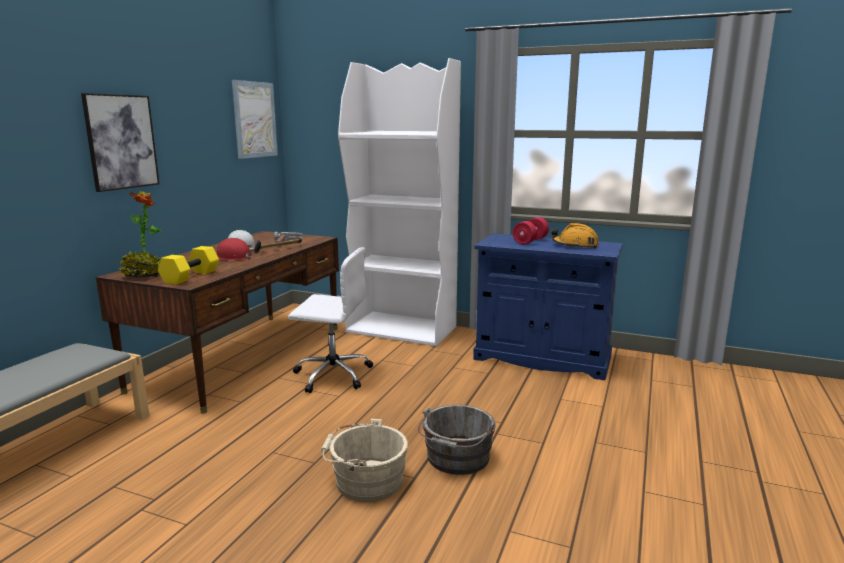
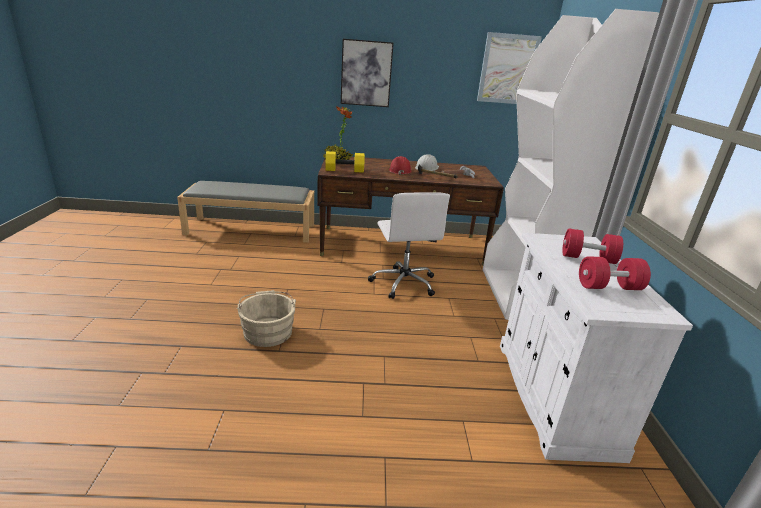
camera: 65 degrees right, 10 degrees up
grey bucket [418,405,496,475] -> none
blue cabinet [473,233,623,380] -> white cabinet [500,233,693,463]
orange hard hat [552,223,599,248] -> red dumbbell [579,256,651,290]

